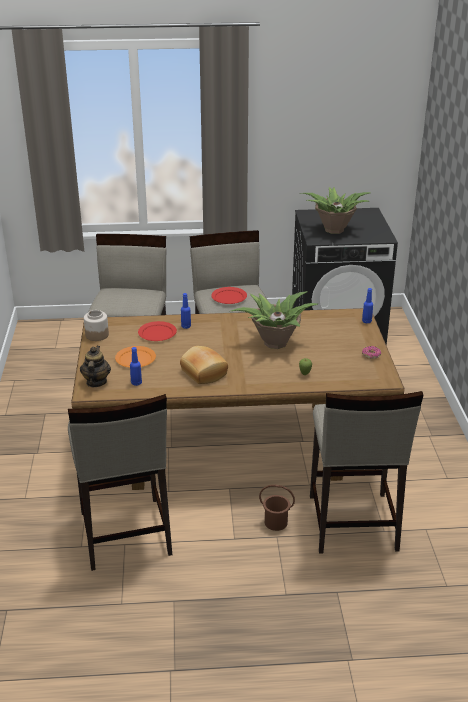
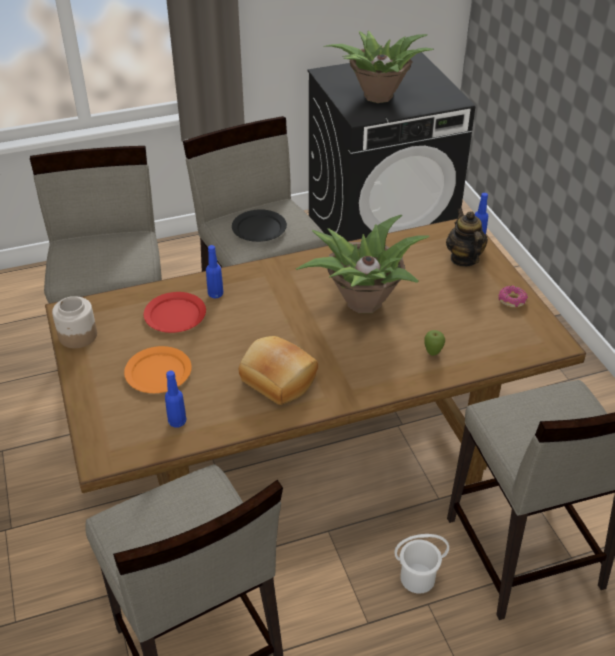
camera: 15 degrees left, 10 degrees up
teapot [80,346,111,387] -> teapot moved to [446,208,488,267]
red plate [211,287,247,304] -> black plate [232,209,287,242]
brown bucket [259,485,295,531] -> white bucket [395,534,449,594]

